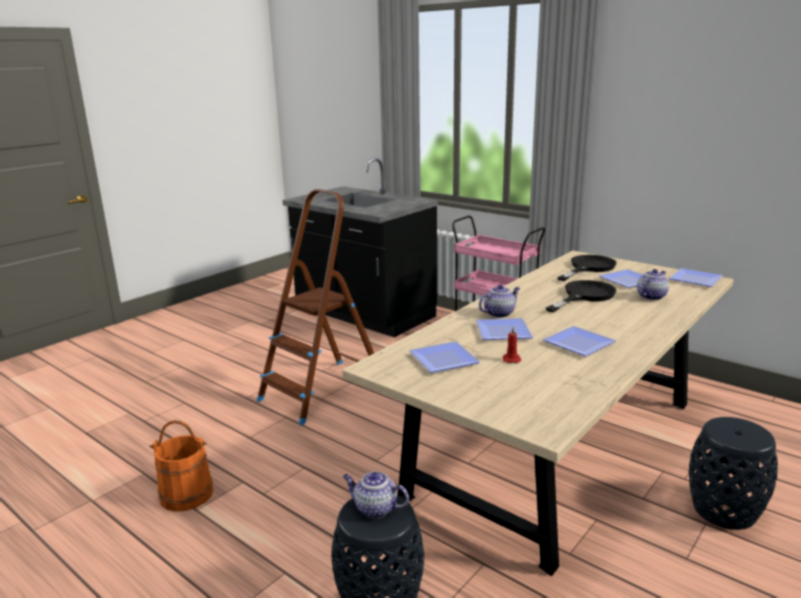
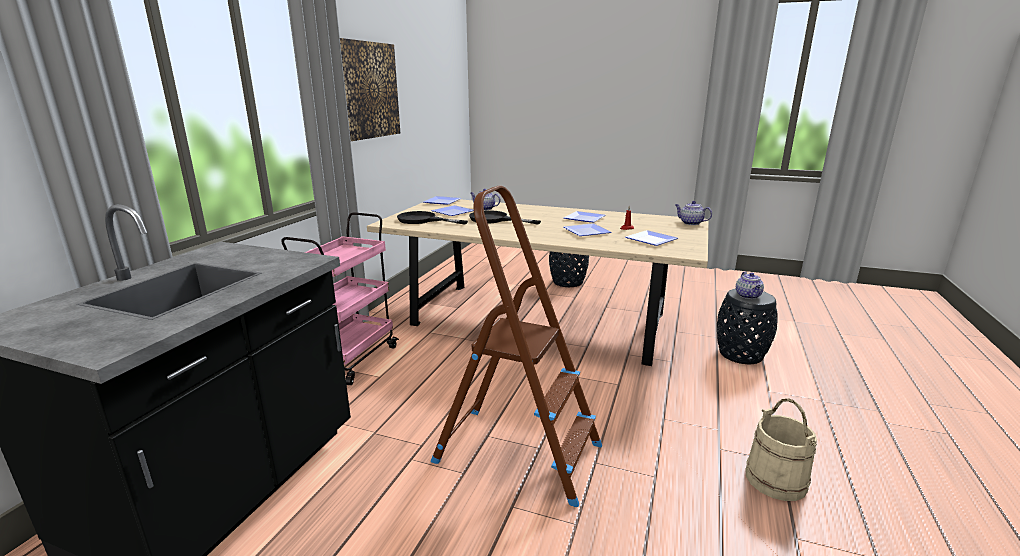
camera: 110 degrees left, 0 degrees up
orange bucket [150,420,213,512] -> beige bucket [745,398,817,501]
teapot [479,285,520,318] -> teapot moved to [675,201,712,225]
none -> picture [340,38,400,141]

